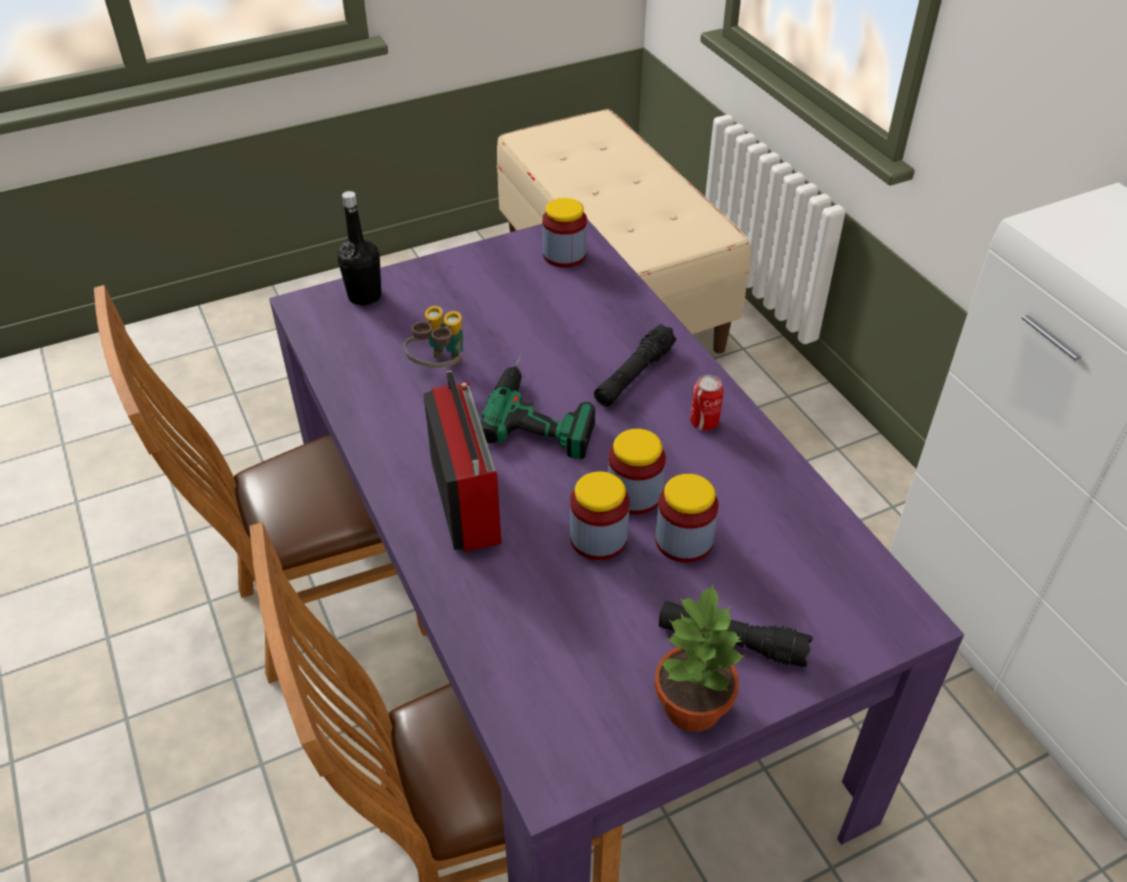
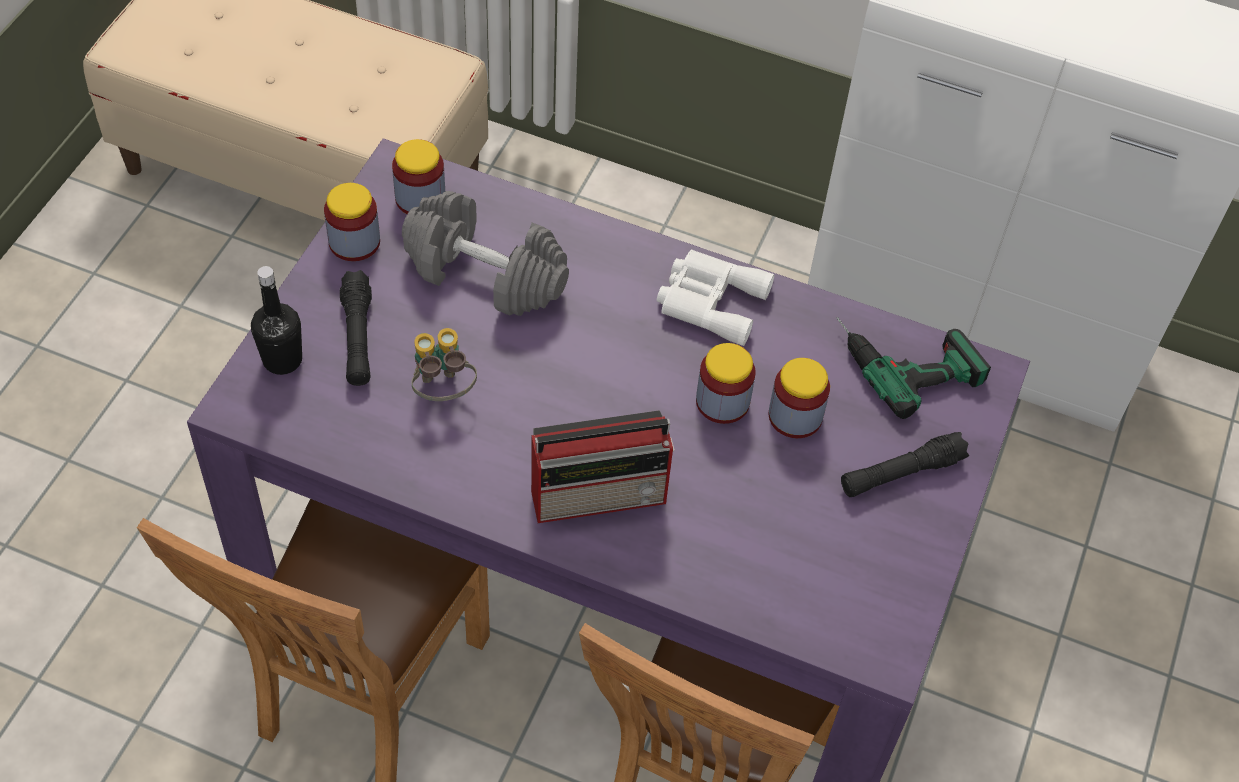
camera: 45 degrees left, 10 degrees up
radio [423,371,502,552] -> radio turned 135 degrees clockwise [531,410,675,523]
power drill [481,354,595,459] -> power drill moved to [837,317,991,419]
jar [570,471,630,560] -> jar moved to [324,183,380,261]
black flashlight [594,324,677,407] -> black flashlight moved to [340,270,372,386]
potted plant [655,584,746,732] -> none
can [690,375,723,431] -> white binoculars [657,249,775,346]
none -> grey dumbbell [402,191,569,316]

